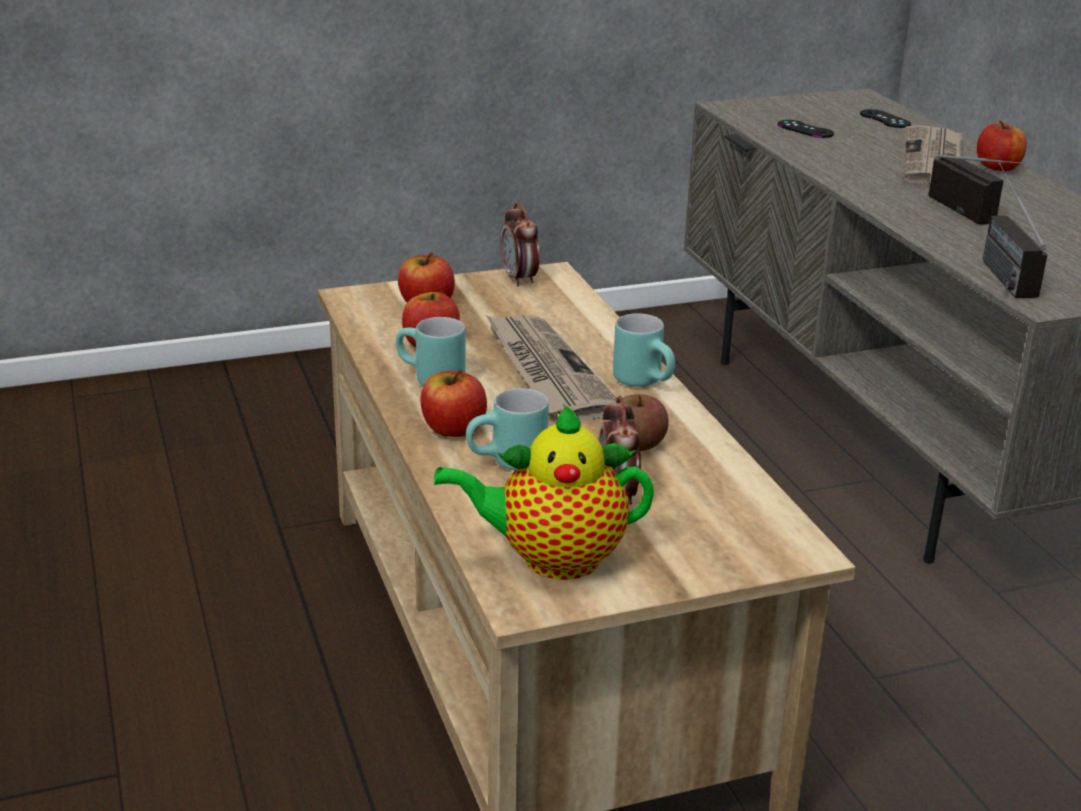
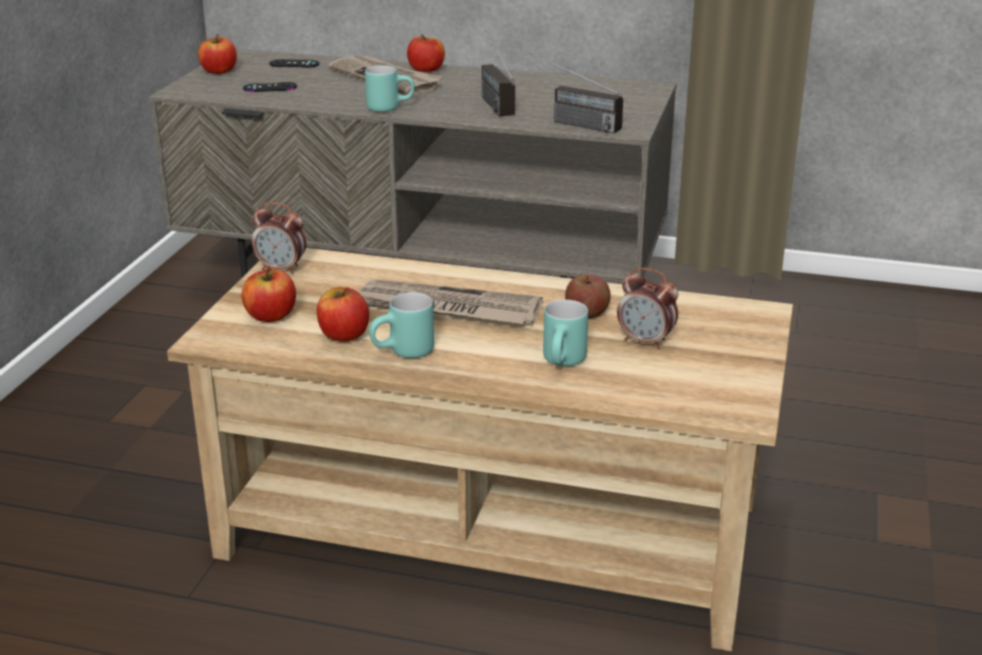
camera: 55 degrees left, 0 degrees up
apple [421,369,487,437] -> apple moved to [198,34,237,74]
teapot [434,404,654,580] -> none
turquoise mug [613,313,675,387] -> turquoise mug moved to [365,65,415,112]
radio [928,154,1025,225] -> radio turned 120 degrees counterclockwise [481,30,515,117]

